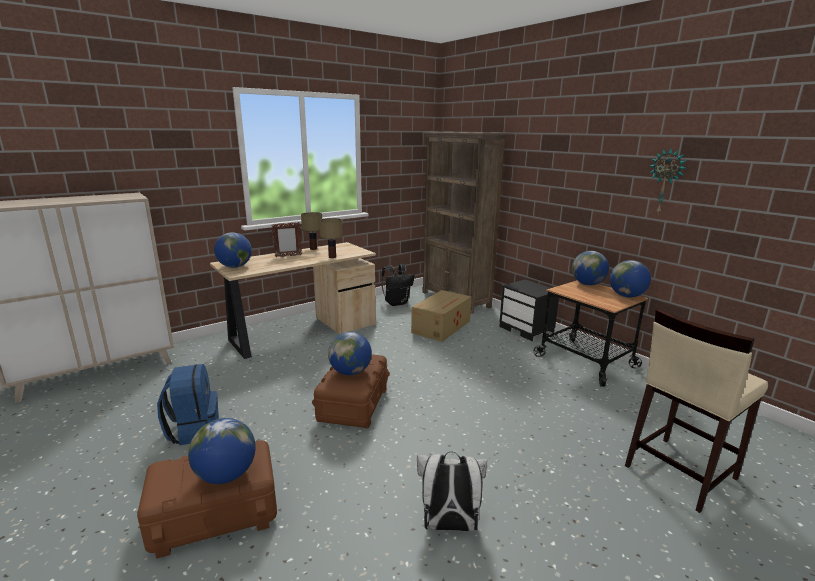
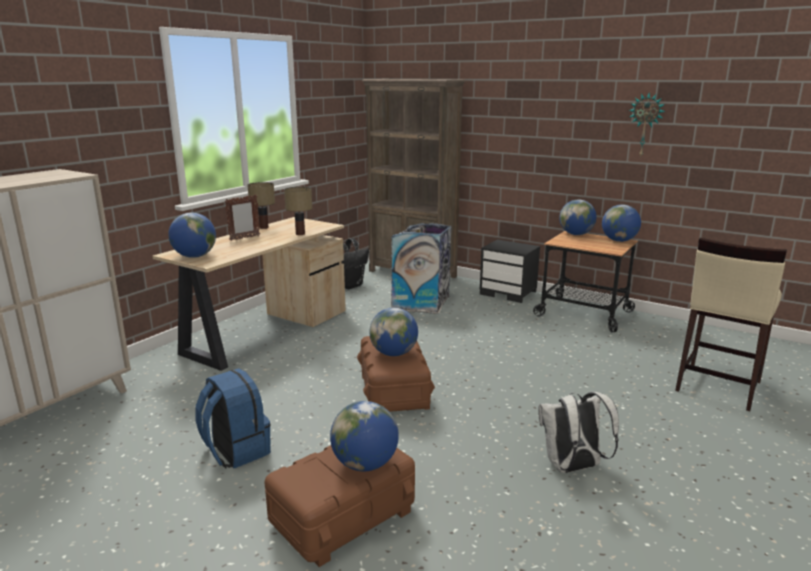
camera: 20 degrees left, 0 degrees up
cardboard box [411,290,472,342] -> trash can [391,223,452,314]

